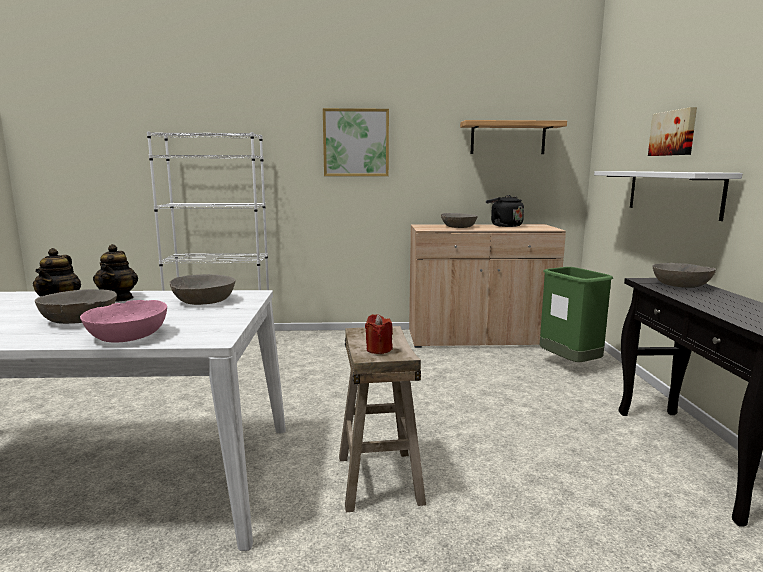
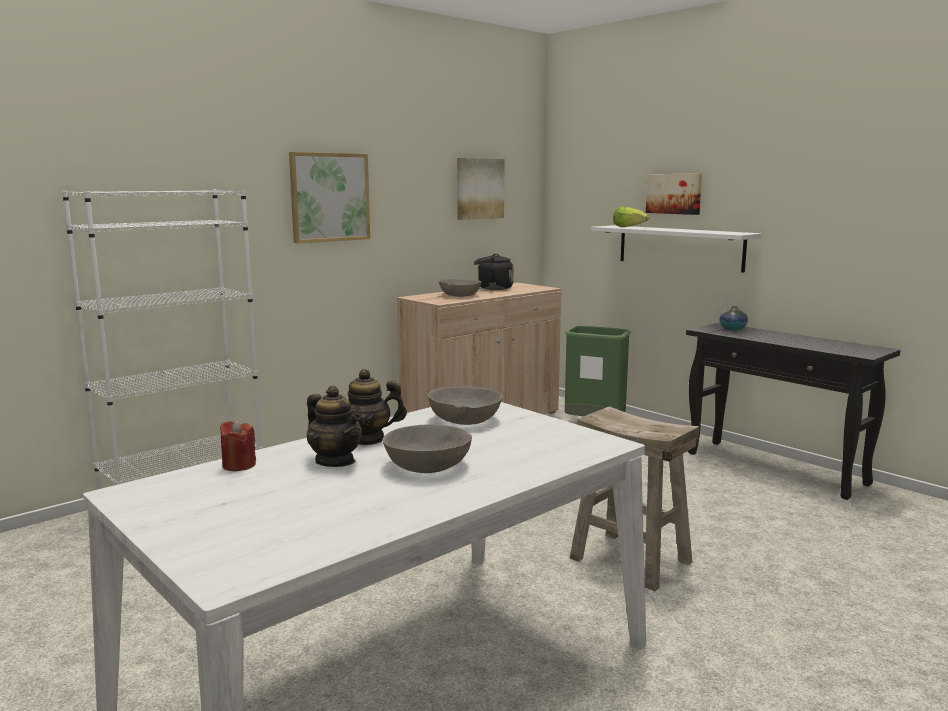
camera: 40 degrees left, 0 degrees up
pink bowl [80,300,167,343] -> none
teapot [93,244,138,301] -> teapot turned 135 degrees clockwise [326,369,407,445]
red candle [365,314,393,354] -> red candle moved to [220,420,256,471]
shelf [460,120,567,154] -> picture [457,158,505,220]
grey bowl [652,263,716,288] -> vase [719,306,748,331]
none -> lettuce [613,206,649,227]

